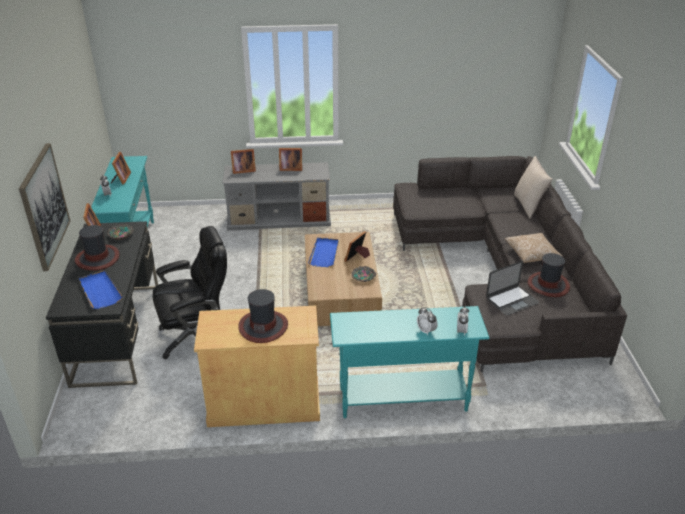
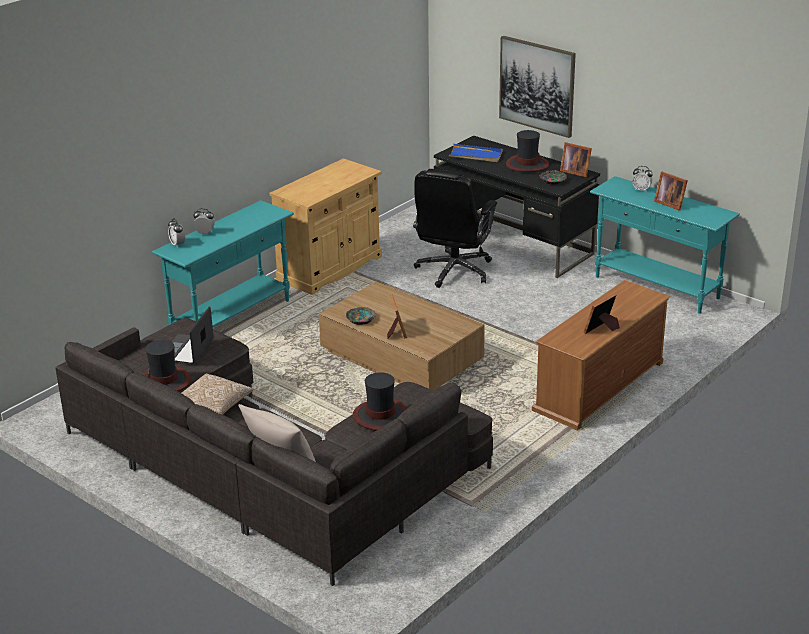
camera: 135 degrees right, 5 degrees down
grey tv stand [222,162,331,231] -> brown tv stand [532,280,671,431]
picture frame [231,149,256,174] -> none
hat [238,289,288,343] -> hat moved to [353,372,407,431]
blue tray [308,238,339,267] -> none

